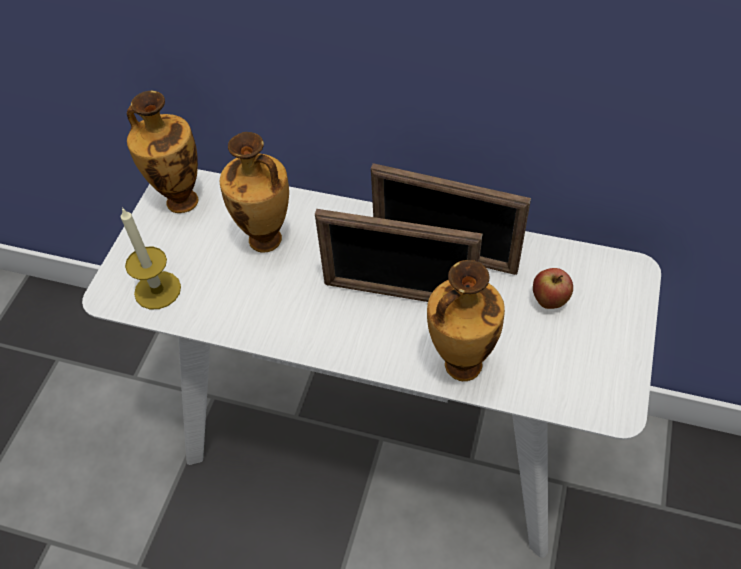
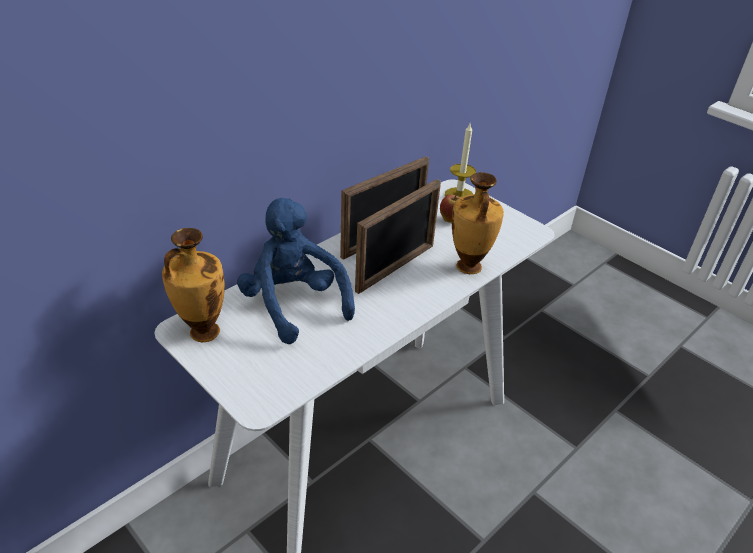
camera: 65 degrees left, 15 degrees down
candle [121,207,181,309] -> candle moved to [445,123,476,198]
vase [220,132,289,253] -> blue plush toy [237,198,355,344]

